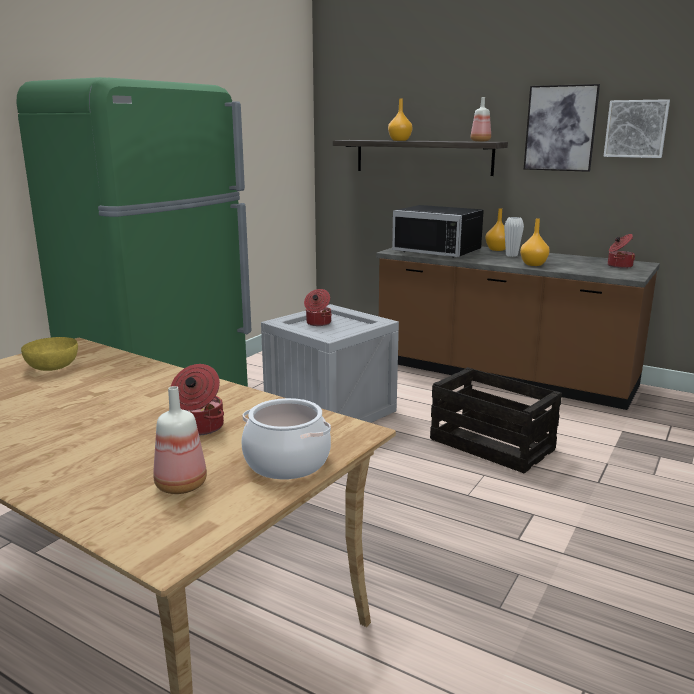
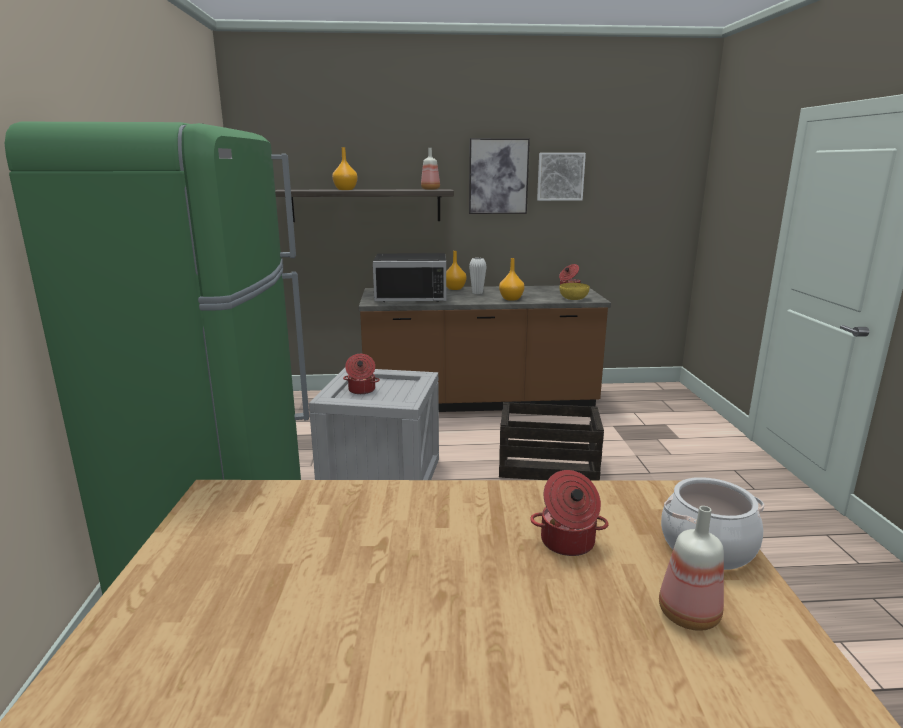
camera: 35 degrees left, 0 degrees up
yellow bowl [21,337,78,371] -> yellow bowl moved to [560,283,590,300]

